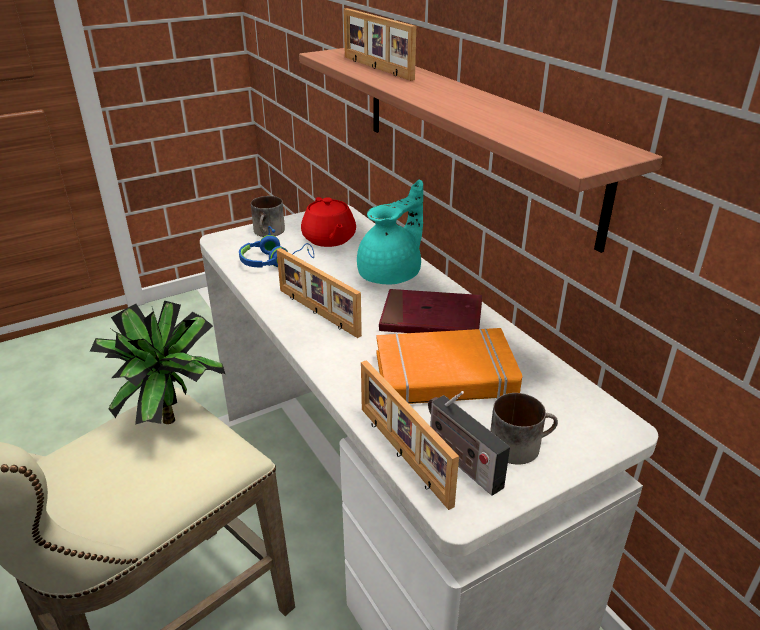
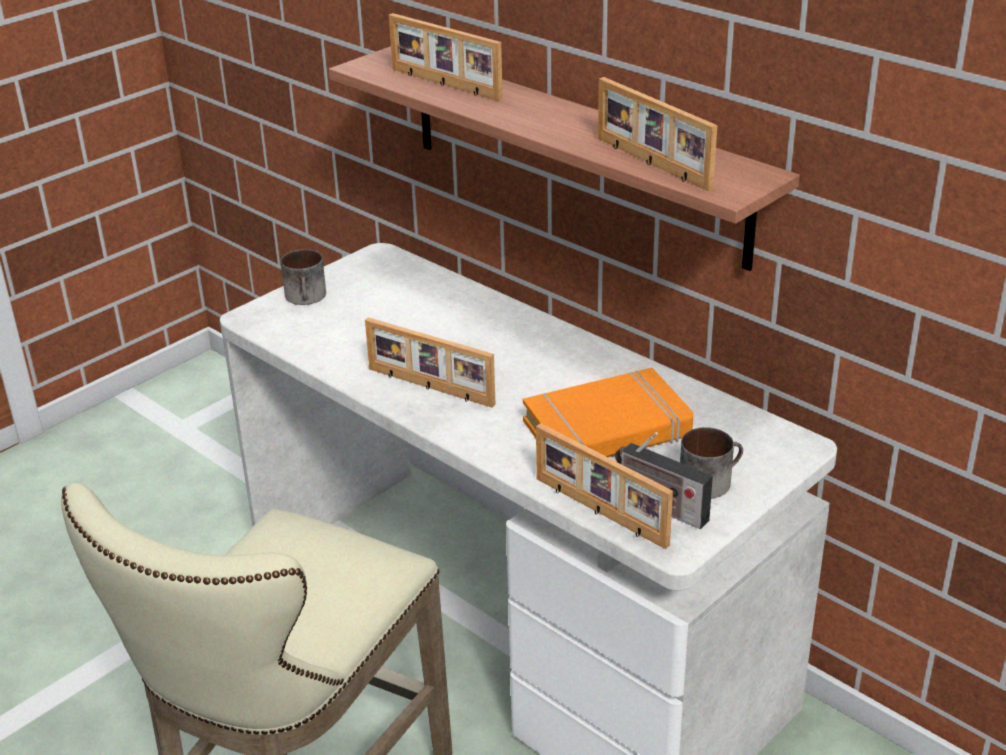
camera: 15 degrees left, 0 degrees up
potted plant [90,301,225,425] -> none
blue headphones [239,226,314,267] -> none
red teapot [301,197,356,247] -> none
turquoise teapot [357,180,423,285] -> none
red book [379,289,482,333] -> none
none -> picture frame [598,77,718,191]

